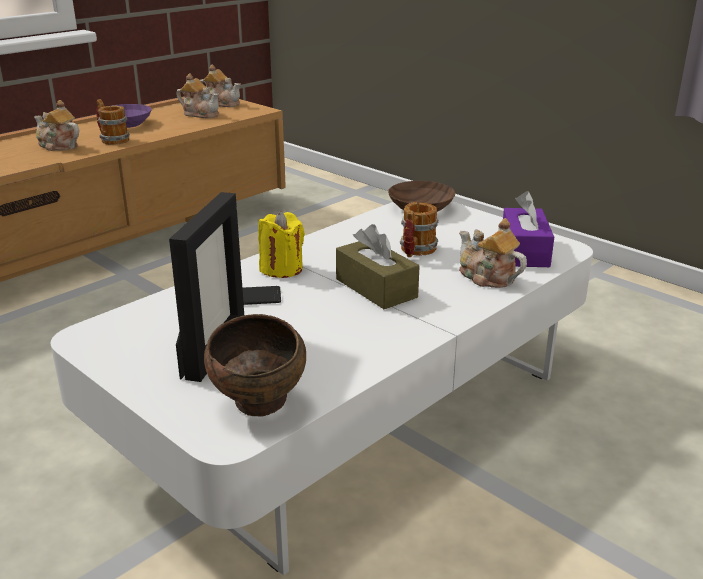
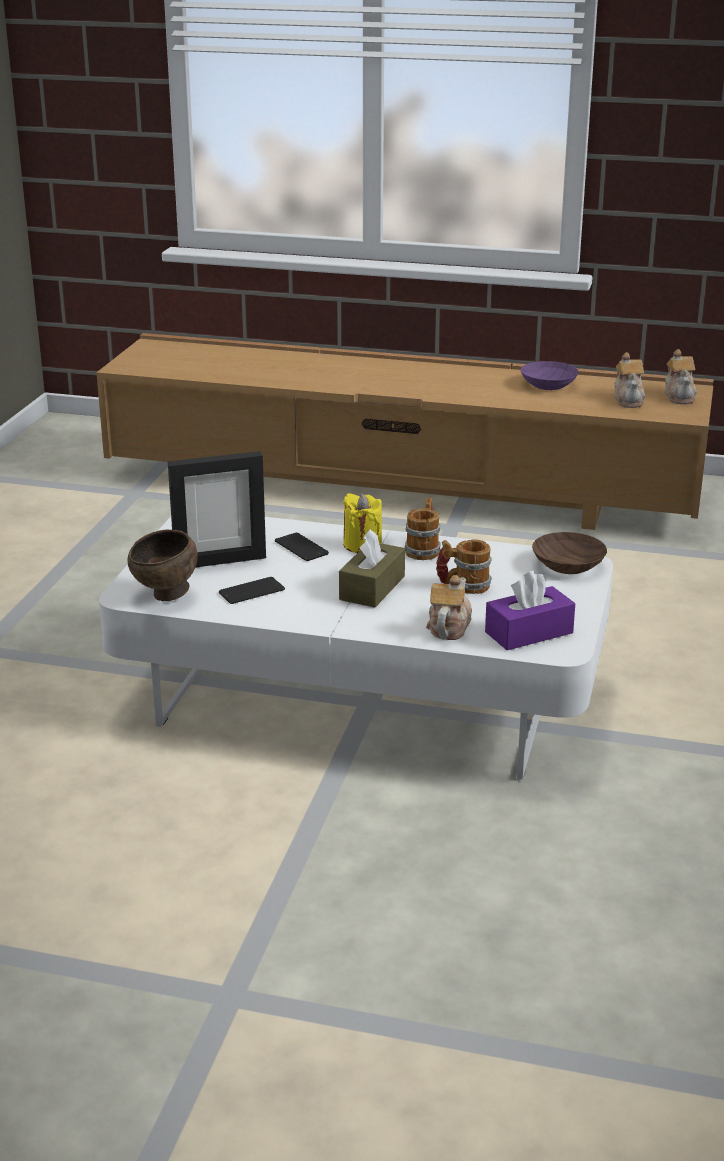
camera: 60 degrees right, 0 degrees up
teapot [34,100,79,151] -> none
mug [96,99,130,145] -> mug moved to [405,497,441,560]
none -> phone [219,577,285,604]

